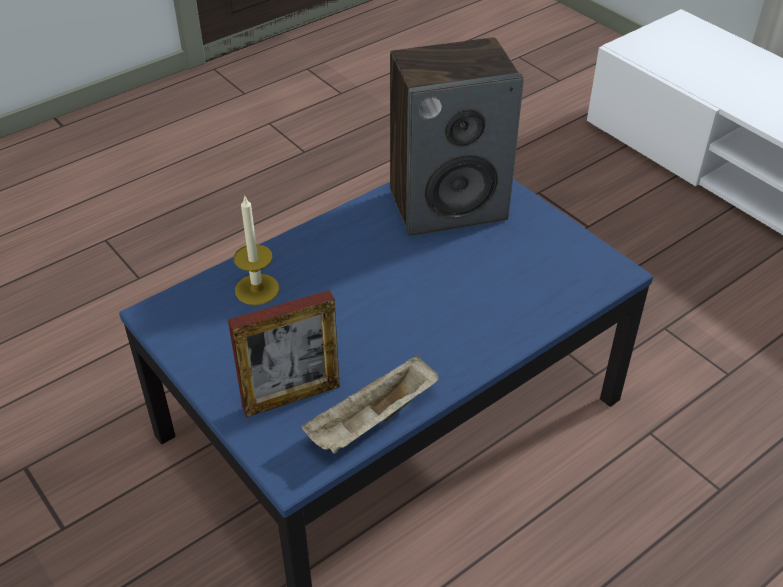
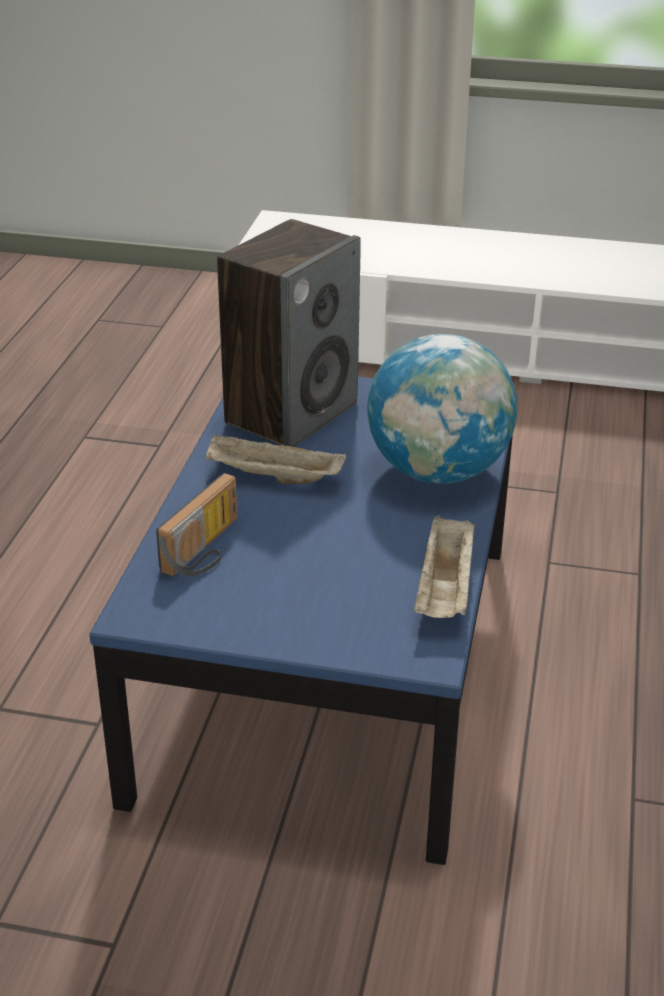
camera: 40 degrees left, 10 degrees down
picture frame [228,290,340,417] -> none
candle [234,197,279,305] -> radio [156,473,237,576]
none -> beige tray [206,434,346,484]
none -> globe [367,334,517,484]

